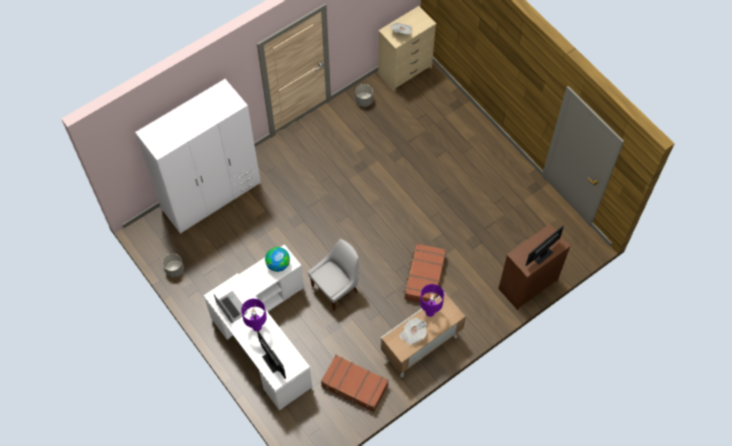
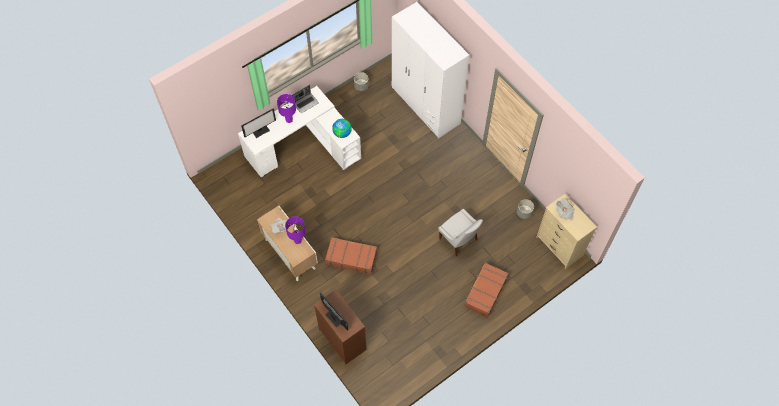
camera: 90 degrees right, 0 degrees up
white chair [308,239,359,311] -> white chair moved to [438,209,483,256]
brown suitcase [321,355,389,412] -> brown suitcase moved to [464,262,508,317]

